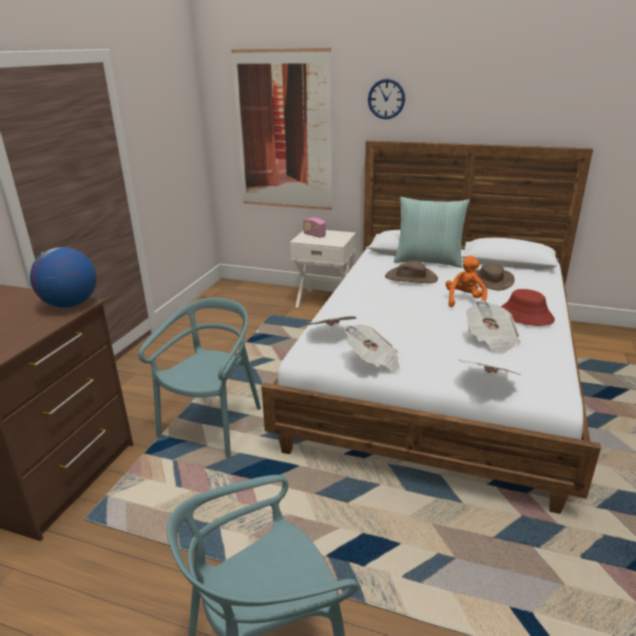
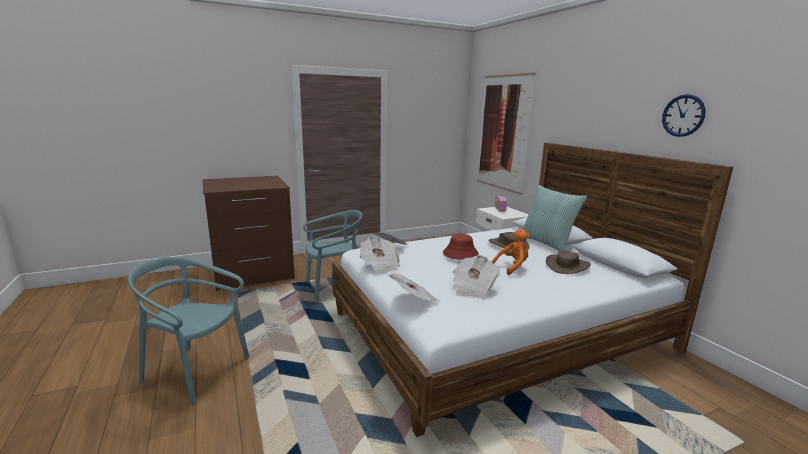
camera: 45 degrees right, 10 degrees down
globe [30,247,96,308] -> none
wall clock [368,79,405,119] -> wall clock moved to [662,94,706,137]
red hat [501,289,555,326] -> red hat moved to [443,234,479,260]

